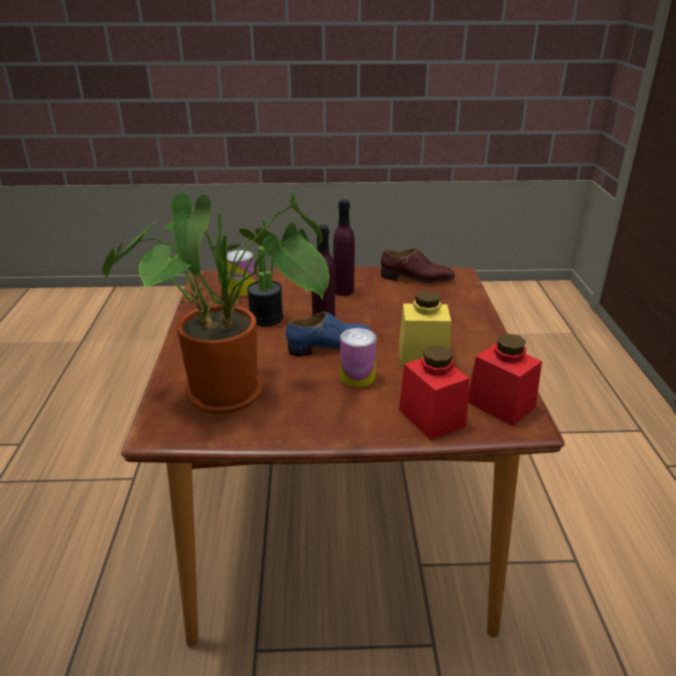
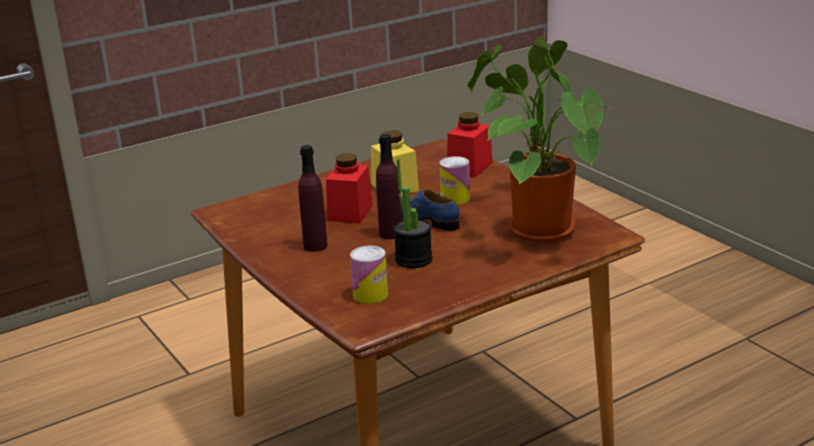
camera: 120 degrees left, 5 degrees down
brown shoe [381,248,455,283] -> none
red jar [468,334,542,426] -> red jar moved to [326,153,373,224]

